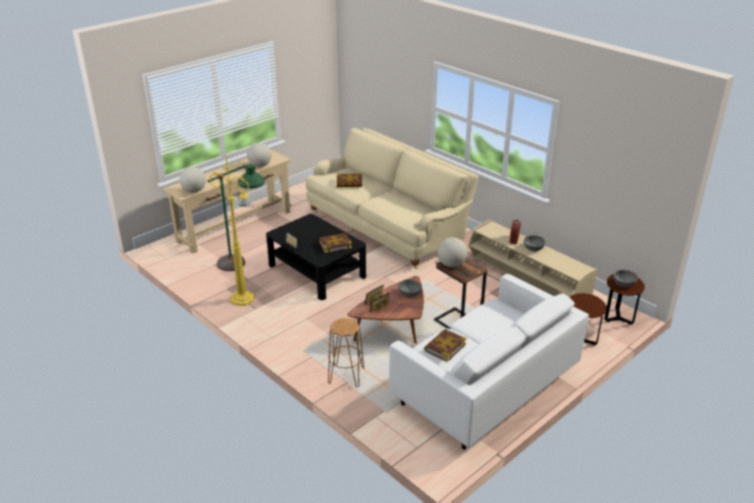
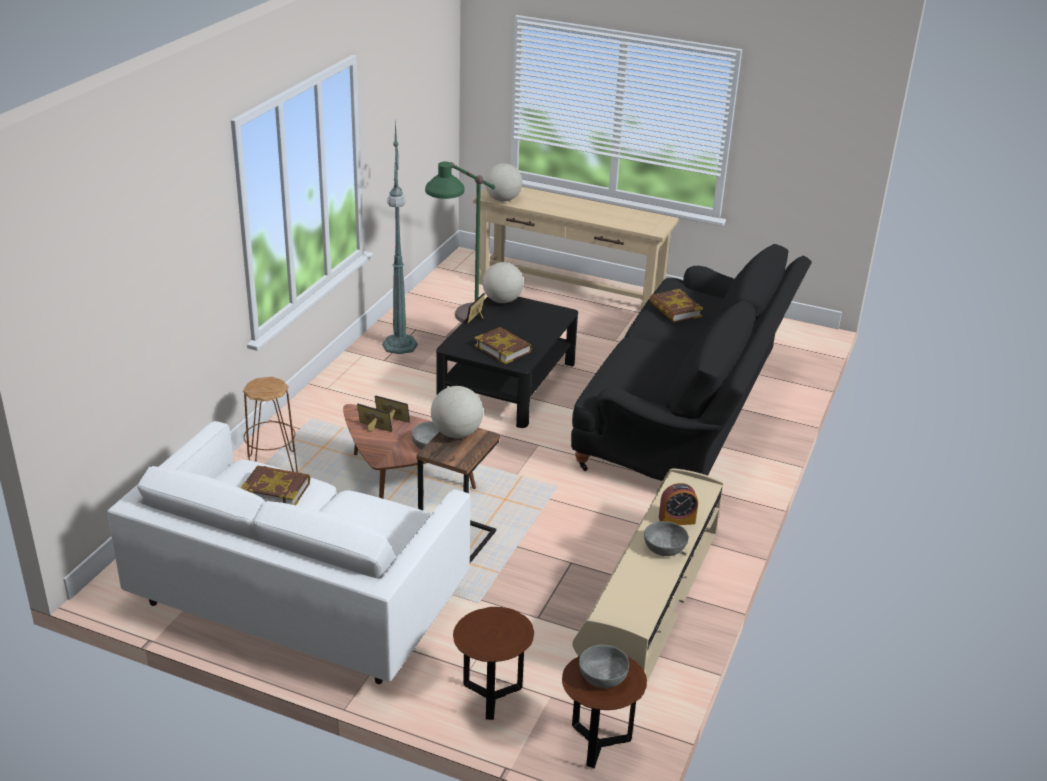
camera: 65 degrees right, 0 degrees up
yellow floor lamp [209,151,255,306] -> green floor lamp [382,120,418,354]
globe [247,143,271,167] -> globe moved to [483,262,524,303]
beige sofa [305,128,479,269] -> black sofa [571,244,812,481]

